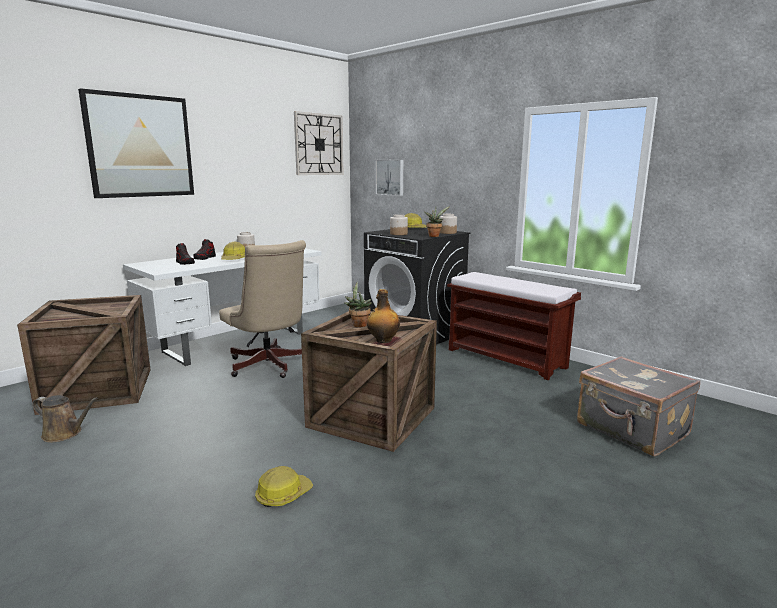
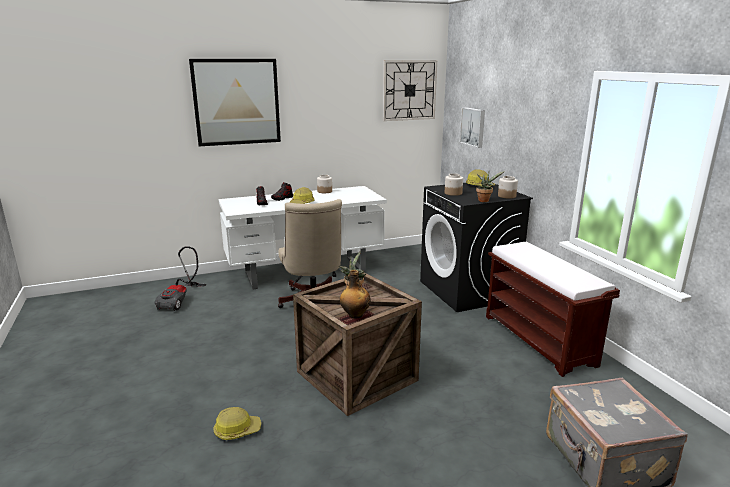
camera: 25 degrees right, 5 degrees up
crate [17,295,151,415] -> vacuum cleaner [155,246,206,311]
brown watering can [32,395,98,442] -> none

